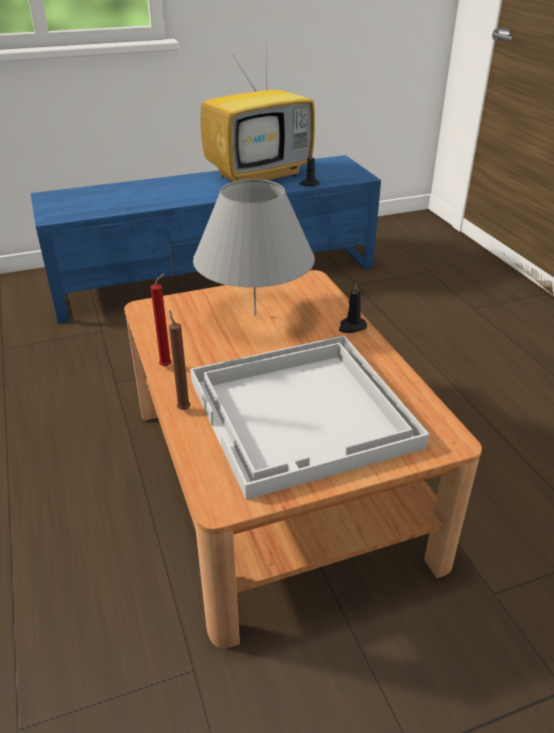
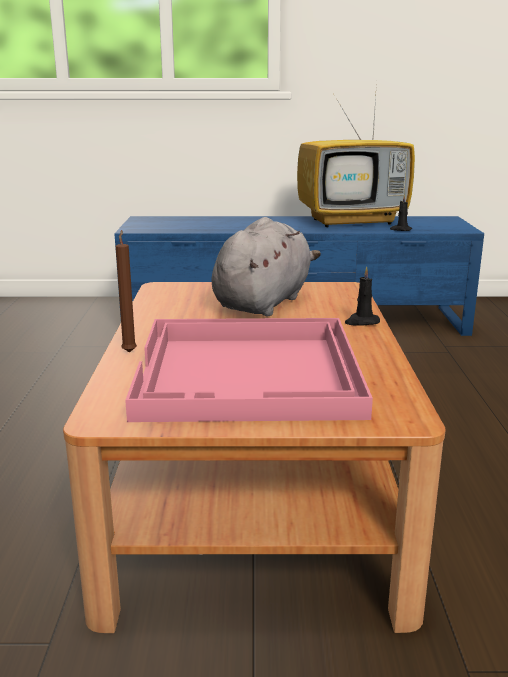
camera: 20 degrees right, 15 degrees down
red candle [151,273,172,367] -> none
white tray [190,336,429,500] -> pink tray [125,318,373,422]
grey table lamp [193,179,315,316] -> grey plush toy [211,217,321,316]

